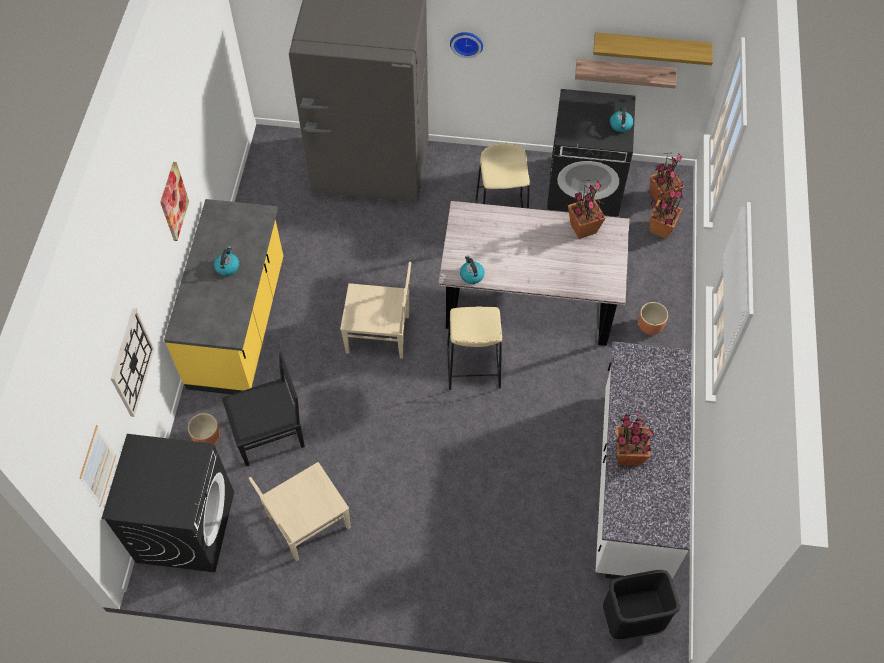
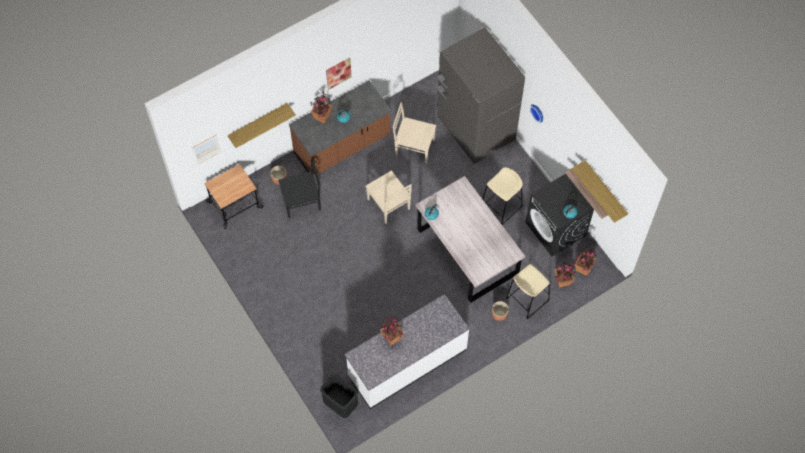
camera: 50 degrees right, 5 degrees up
black washing machine [101,434,234,572] -> cart [204,164,263,229]
wall clock [111,308,155,417] -> shelf [228,103,296,148]
yellow counter [164,199,283,394] -> brown counter [289,81,392,176]
black chair [222,352,305,467] -> black chair turned 45 degrees counterclockwise [278,158,321,218]
beige chair [249,462,351,562] -> beige chair moved to [393,103,436,163]
beige stool [447,307,502,390] -> beige stool moved to [506,264,550,319]
potted plant [568,180,606,239] -> potted plant moved to [311,92,333,124]

